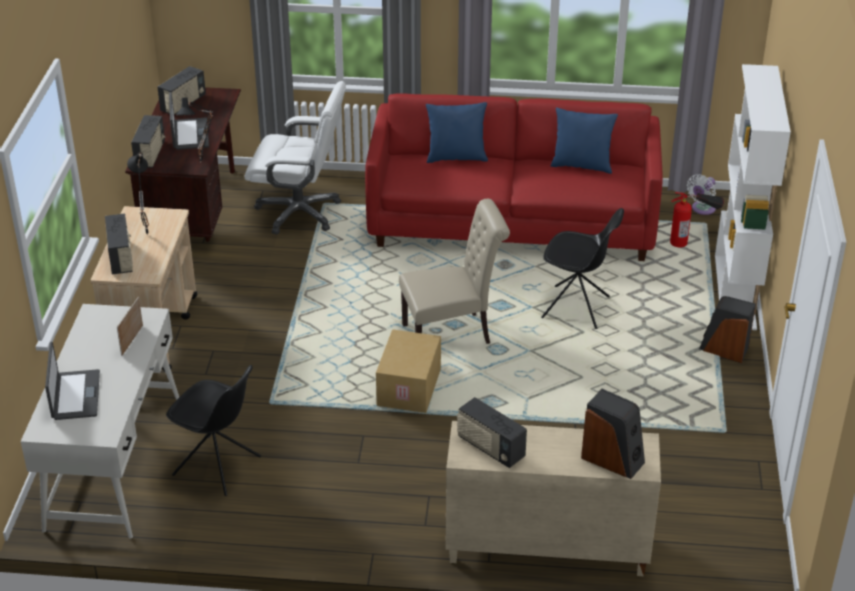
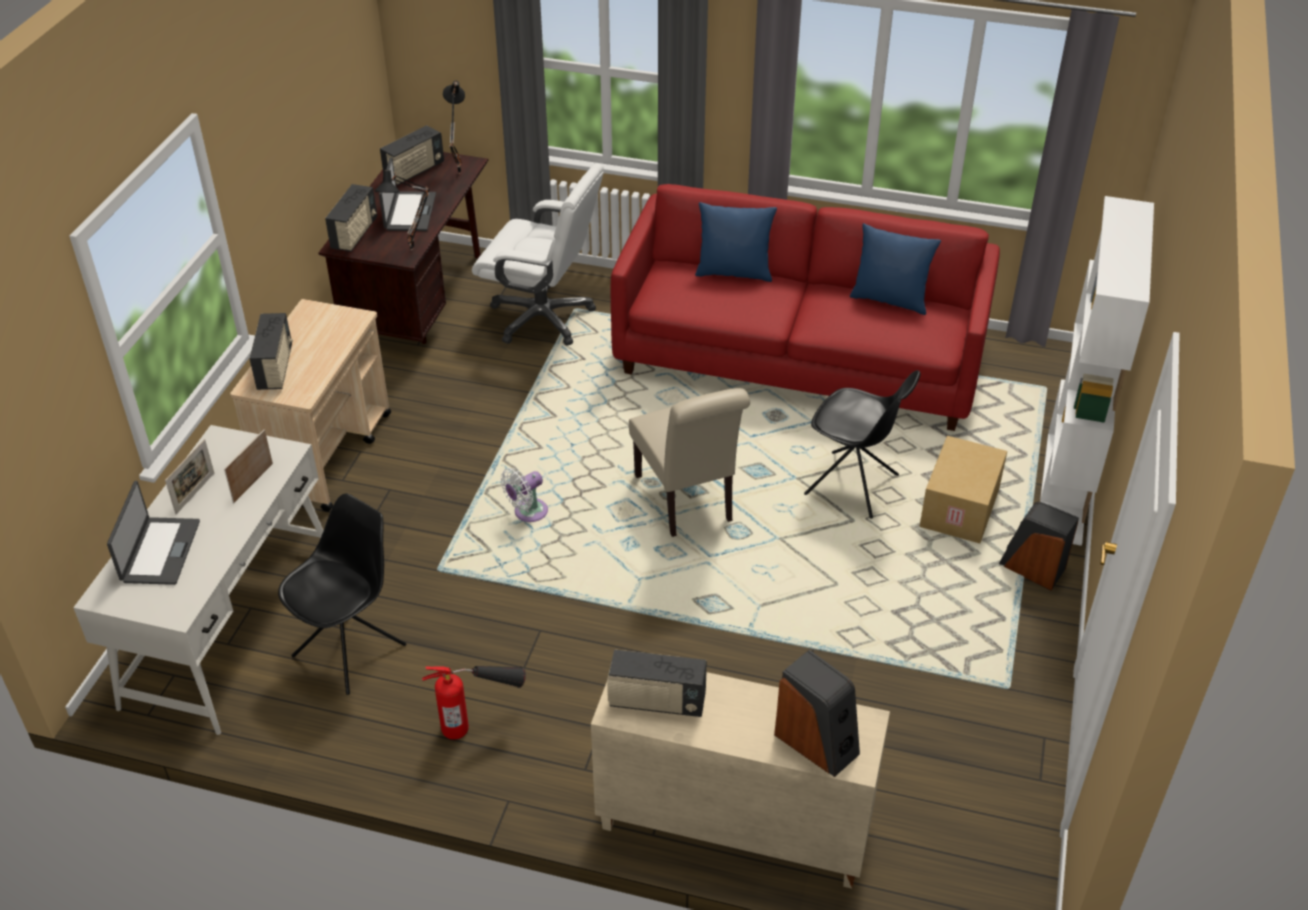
camera: 10 degrees right, 5 degrees up
black table lamp [127,152,149,236] -> black table lamp moved to [443,81,465,172]
black chair [166,365,261,496] -> black chair turned 90 degrees counterclockwise [278,493,406,695]
cardboard box [376,329,441,413] -> cardboard box moved to [919,436,1007,543]
beige chair [399,199,510,344] -> beige chair turned 75 degrees clockwise [629,388,750,537]
radio [457,397,527,468] -> radio turned 45 degrees counterclockwise [607,649,707,717]
fire extinguisher [670,192,724,247] -> fire extinguisher moved to [422,666,526,740]
white fan [687,174,716,215] -> white fan moved to [501,468,548,522]
none -> picture frame [165,439,214,514]

